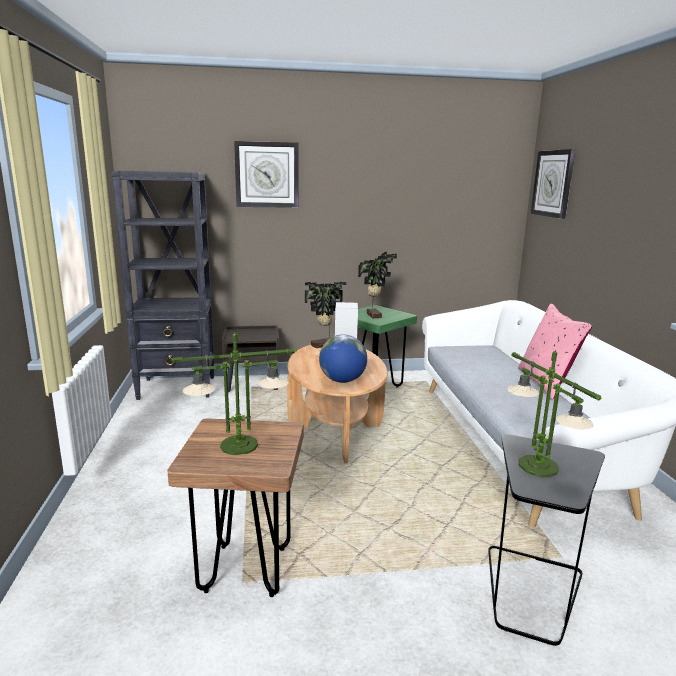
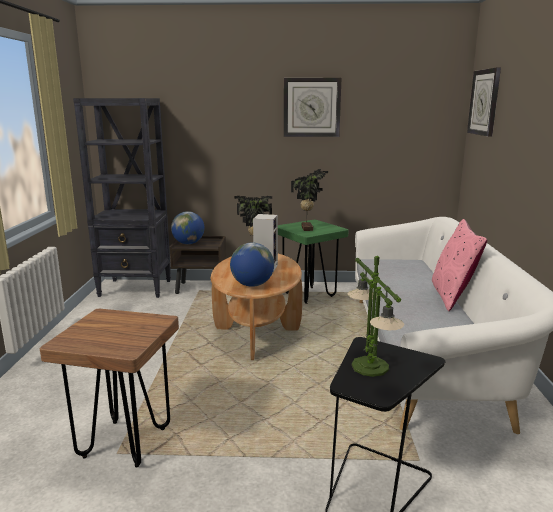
camera: 10 degrees right, 0 degrees up
table lamp [171,332,297,455] -> none
wall clock [234,141,299,208] -> wall clock moved to [284,78,341,137]
none -> globe [171,211,204,244]

